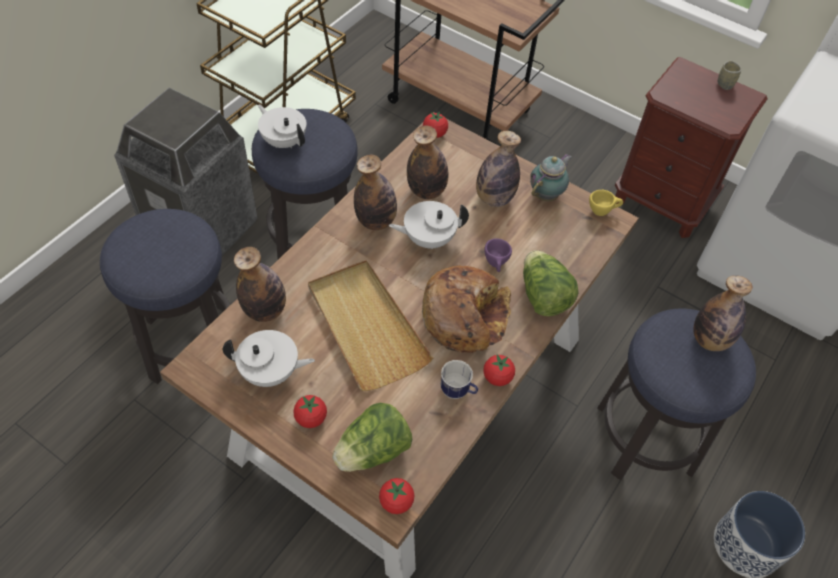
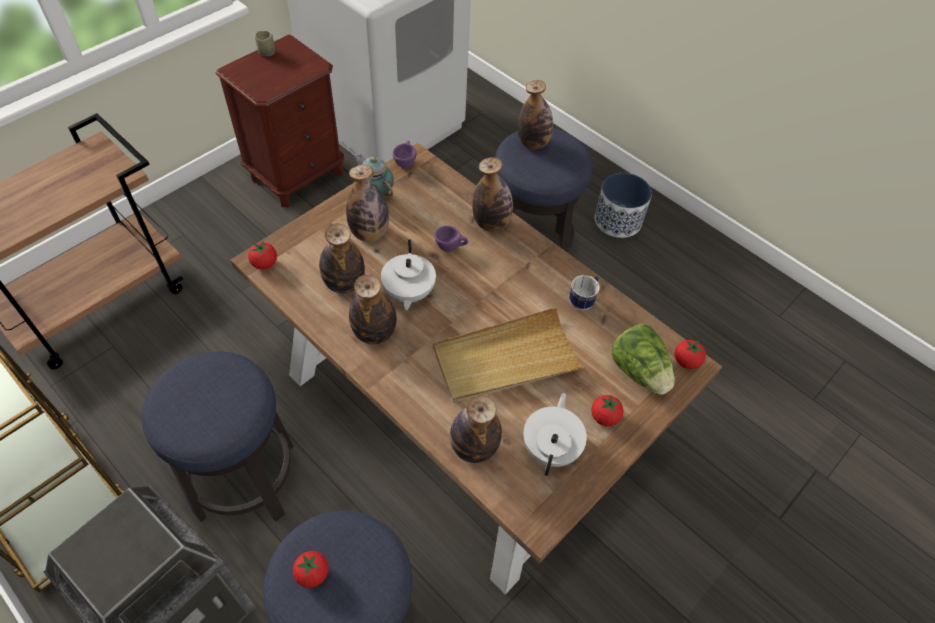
camera: 80 degrees left, 0 degrees up
white teapot [258,104,307,148] -> none
bread [422,266,511,353] -> none
tomato [483,355,515,386] -> tomato moved to [293,551,329,588]
lettuce [523,250,579,316] -> bottle [472,157,513,232]
yellow cup [589,190,623,216] -> purple cup [393,141,417,168]

